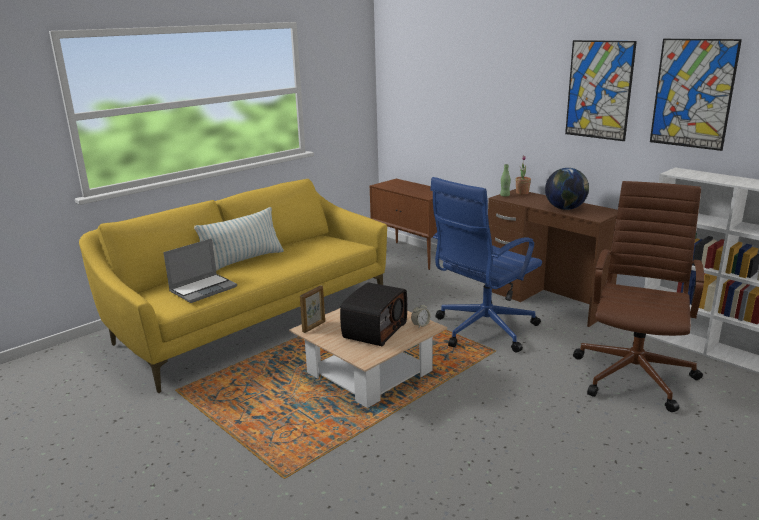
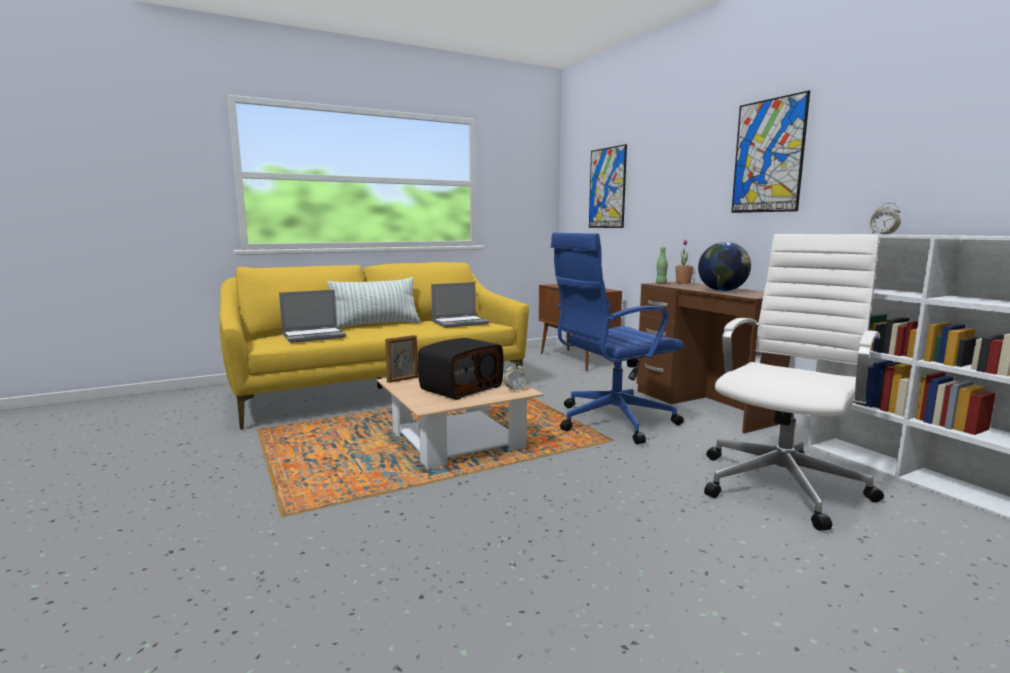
camera: 15 degrees right, 10 degrees down
brown office chair [573,181,704,412] -> white office chair [704,234,884,531]
picture [650,39,742,151] -> picture moved to [589,144,627,228]
none -> laptop [431,282,490,328]
none -> alarm clock [869,203,901,234]

